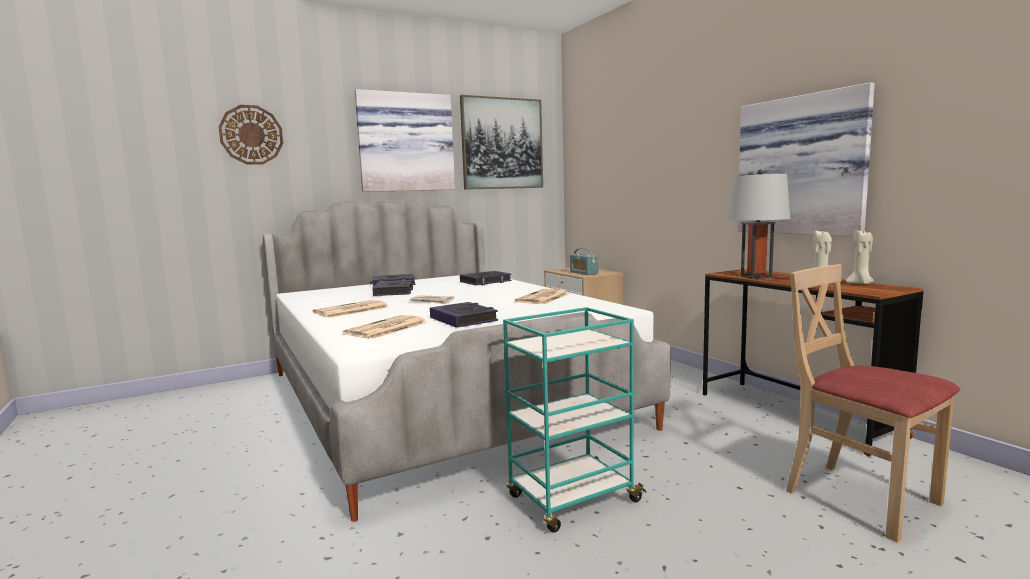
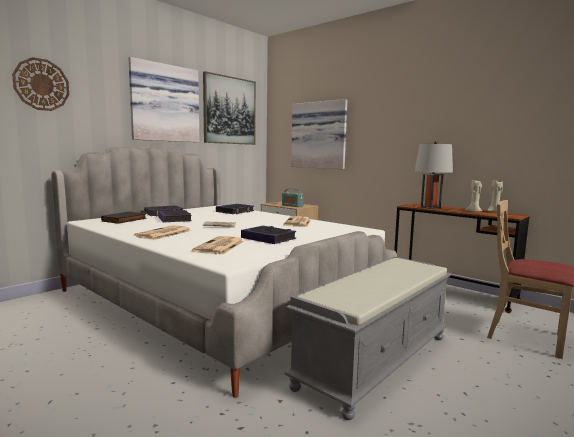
camera: 20 degrees left, 0 degrees up
turquoise cart [503,307,647,533] -> grey bench [285,257,452,420]
picture [737,82,875,237] -> picture moved to [291,99,347,169]
none -> black book [101,211,147,224]

